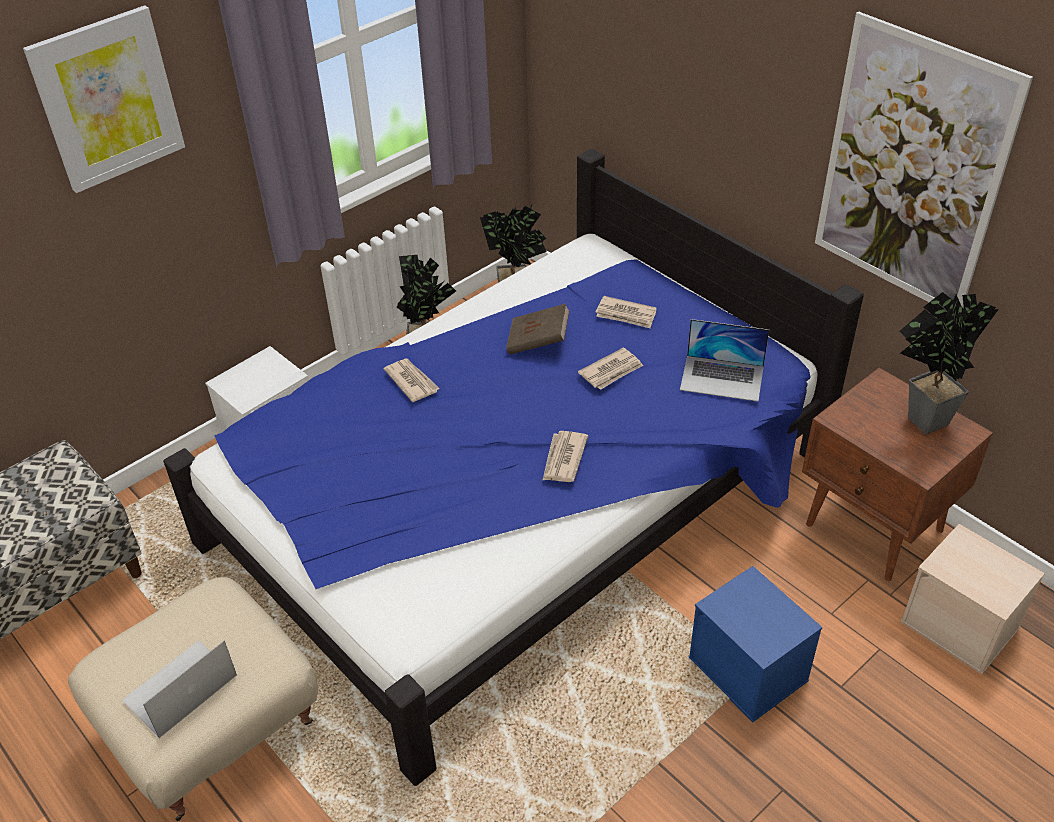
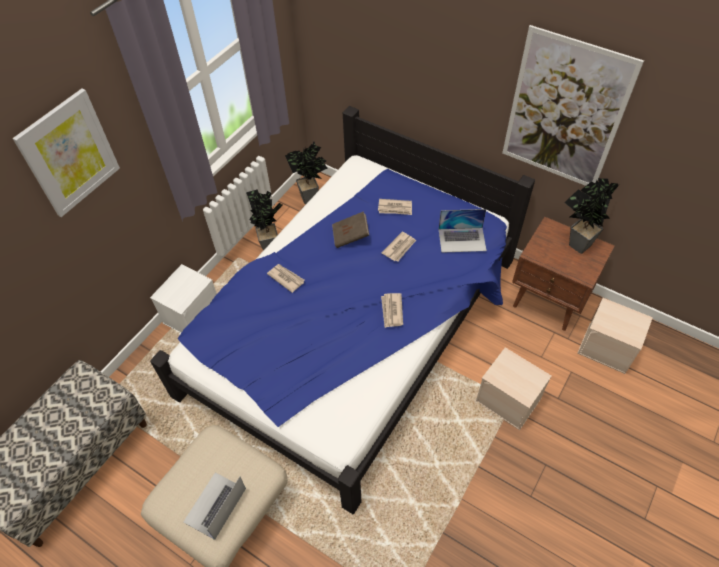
camera: 15 degrees left, 10 degrees up
blue storage box [688,566,822,722] -> beige storage box [475,347,552,430]

